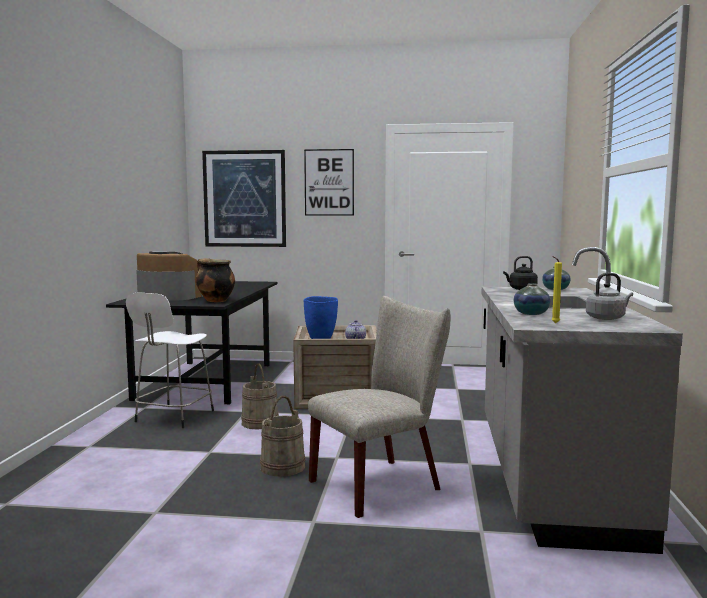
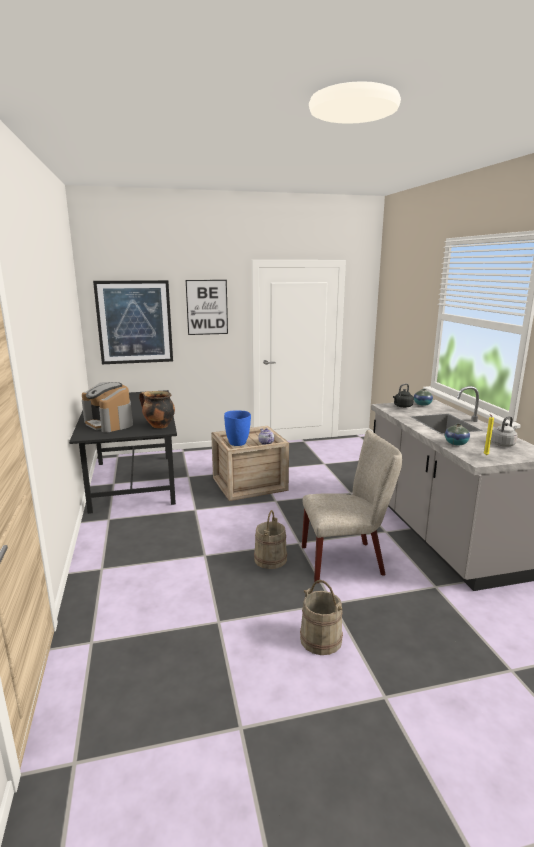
camera: 20 degrees left, 10 degrees up
white stool [126,293,214,428] -> none
coffee machine [136,251,203,301] -> coffee machine turned 135 degrees counterclockwise [82,382,133,432]
beige bucket [241,364,279,429] -> beige bucket moved to [300,580,343,655]
beige chair [308,296,451,518] -> beige chair turned 45 degrees clockwise [302,430,402,583]

